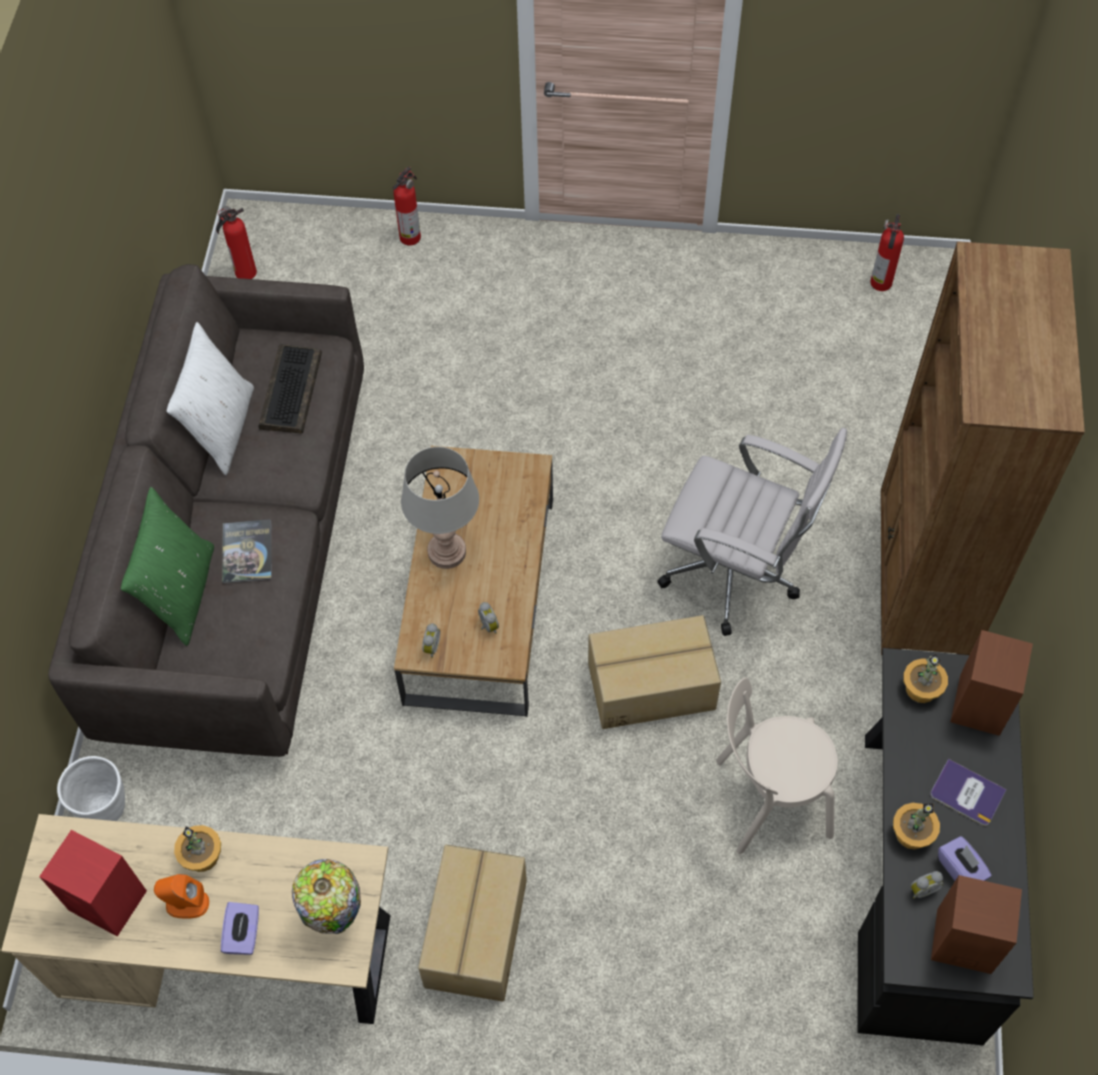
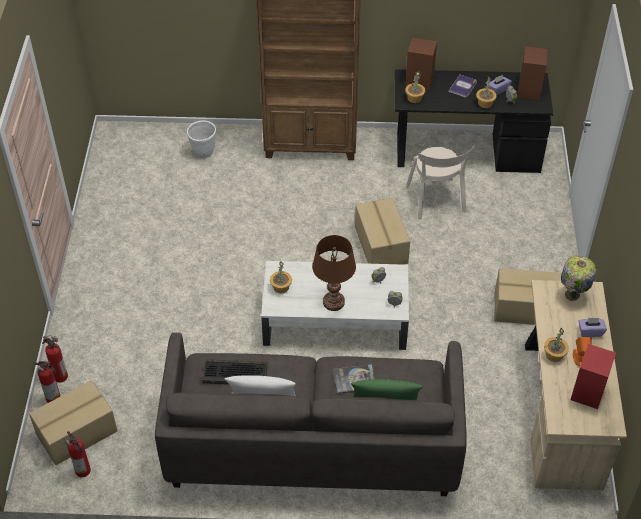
camera: 95 degrees left, 10 degrees down
white planter [57,756,125,821] -> white planter moved to [187,121,216,158]
brown coffee table [394,446,553,717] -> white coffee table [261,261,409,350]
grey table lamp [401,447,479,569] -> brown table lamp [312,235,356,311]
white office chair [657,428,847,636] -> none
fire extinguisher [870,214,904,291] -> fire extinguisher moved to [33,361,60,403]
none -> cardboard box [29,380,117,465]
none -> potted plant [270,261,292,294]

